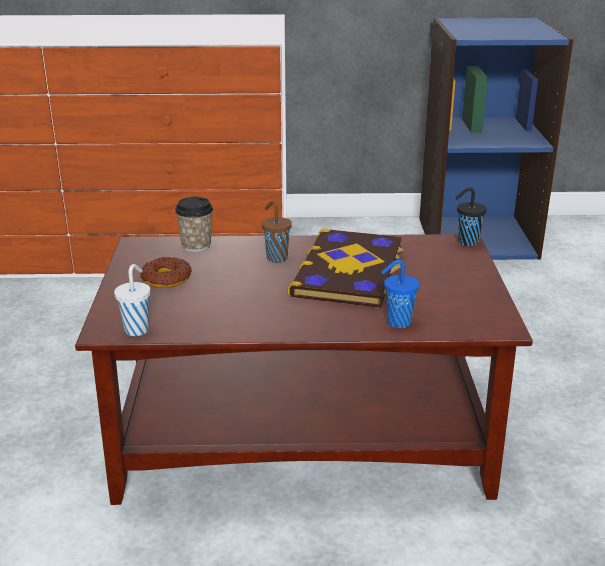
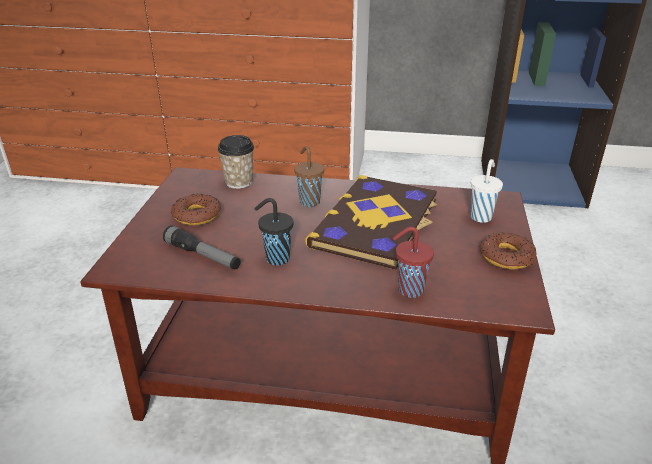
camera: 10 degrees right, 5 degrees up
white cup [114,264,150,336] -> white cup moved to [470,159,503,223]
blue cup [381,260,419,328] -> red cup [393,227,434,298]
black cup [455,187,487,246] -> black cup moved to [255,198,294,266]
none -> flashlight [163,225,241,270]
none -> donut [480,232,536,270]

